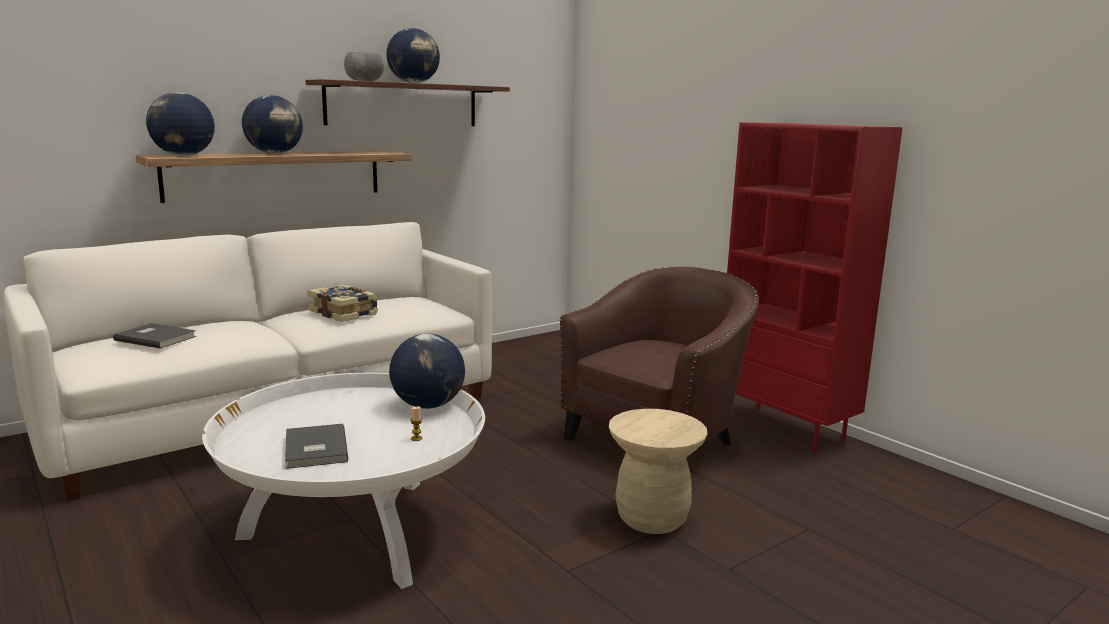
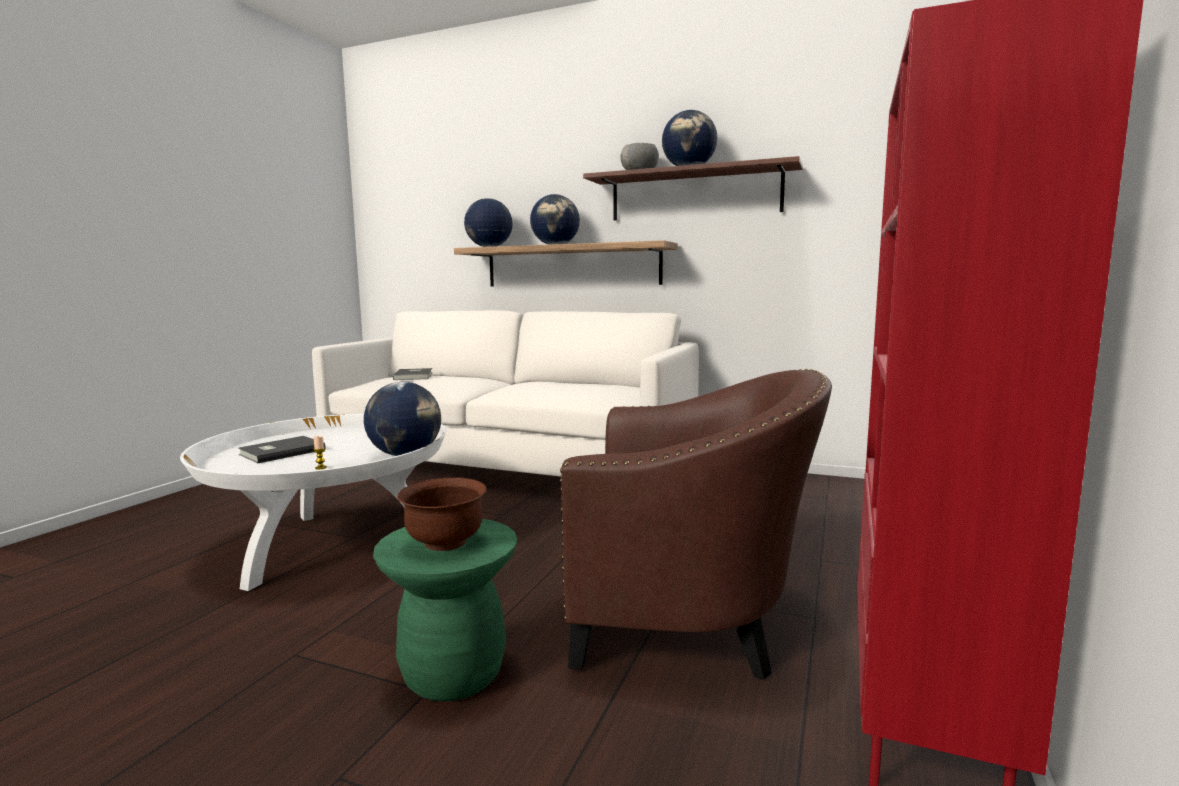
camera: 60 degrees right, 5 degrees down
book [307,284,378,322] -> none
beige stool [609,409,708,534] -> green stool [373,519,517,702]
none -> brown bowl [397,478,487,551]

